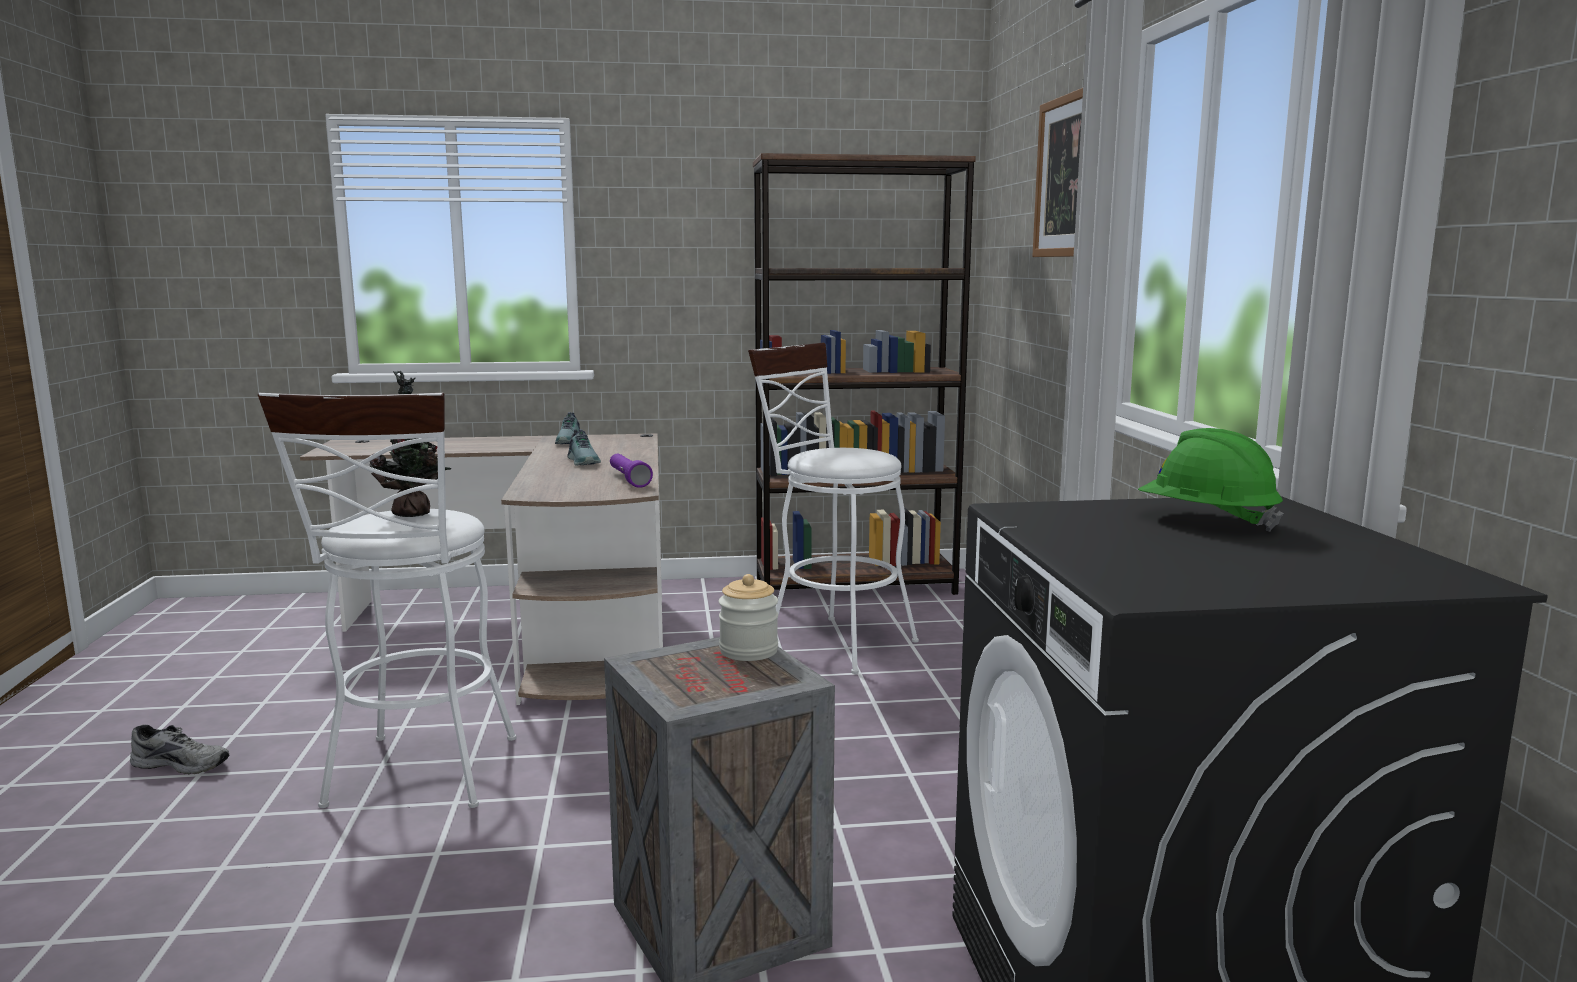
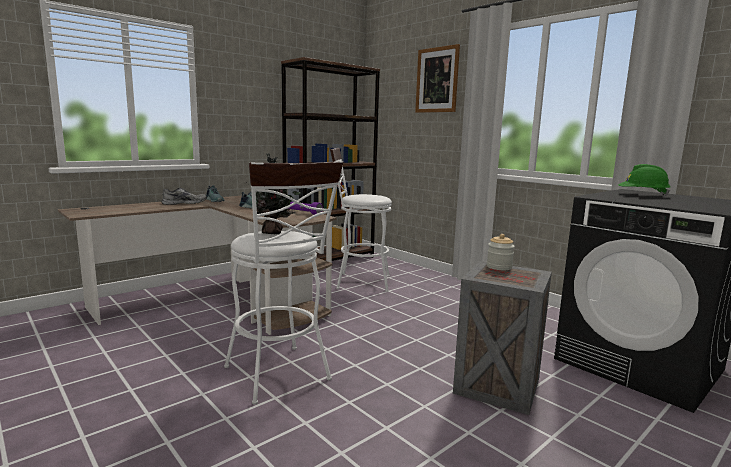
camera: 35 degrees left, 0 degrees up
grey shoe [130,725,229,774] -> grey shoe moved to [162,188,207,205]

